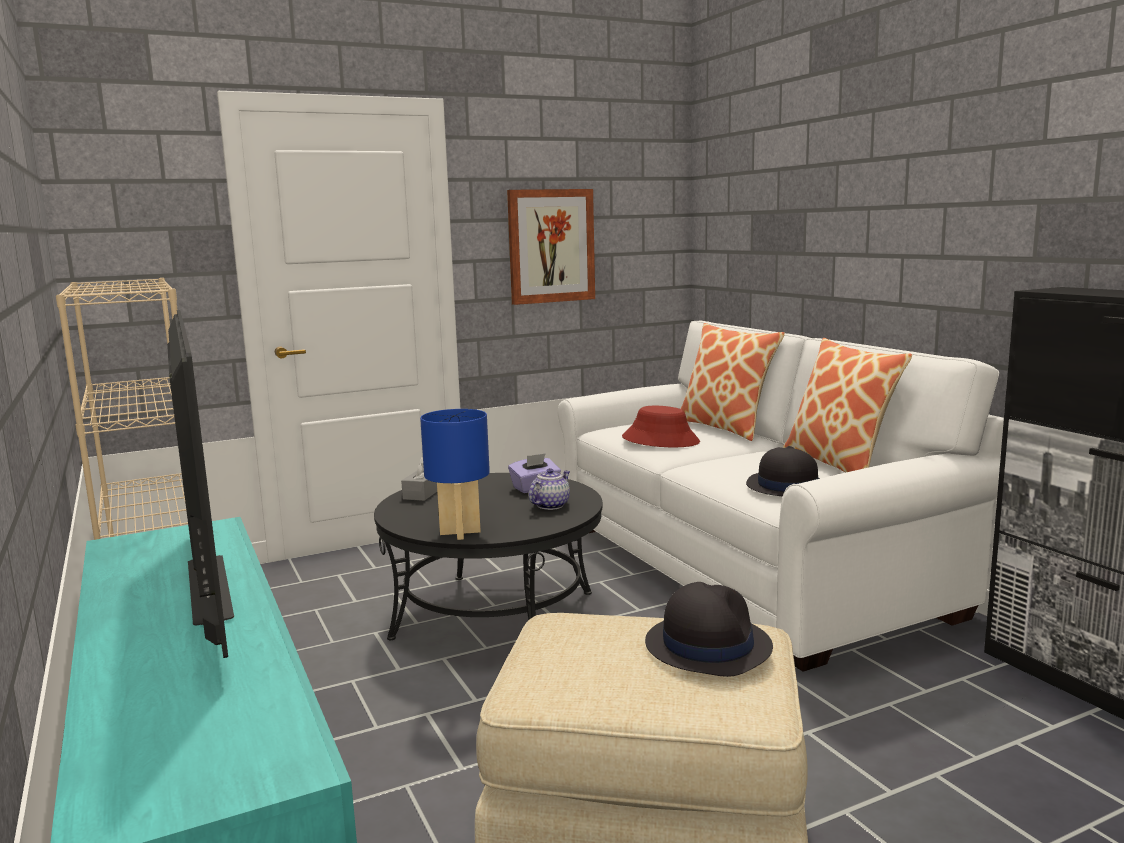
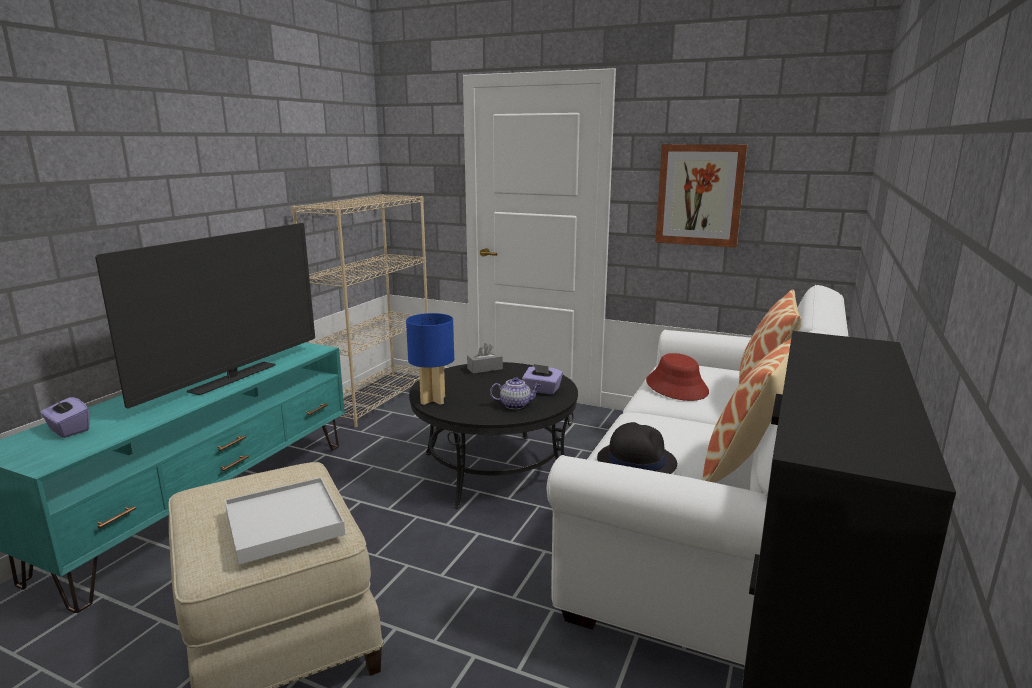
camera: 50 degrees right, 5 degrees up
black hat [645,582,773,677] -> white tray [225,477,345,565]
none -> purple tissue box [40,396,90,438]

